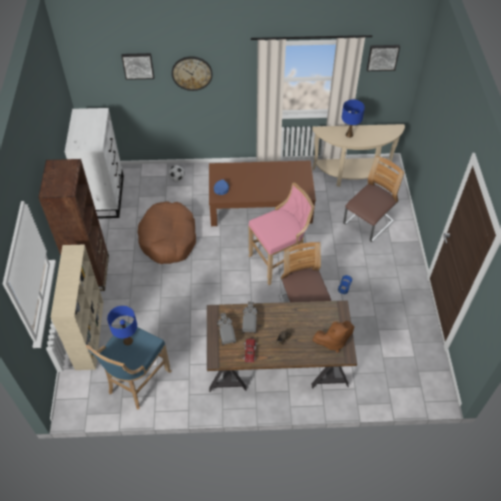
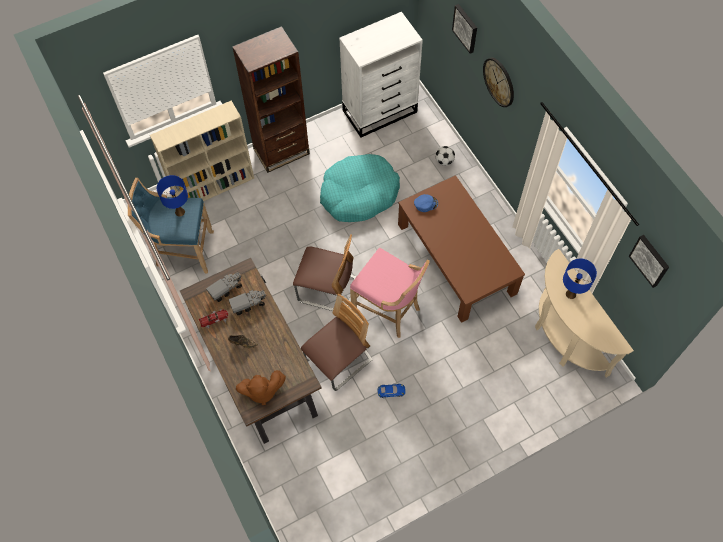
camera: 65 degrees right, 10 degrees up
brown dog bed [138,201,196,264] -> turquoise dog bed [320,154,400,222]
brown plush toy [312,321,354,352] -> brown plush toy turned 60 degrees counterclockwise [236,370,286,405]
chair [343,156,405,242] -> chair moved to [293,234,357,311]

